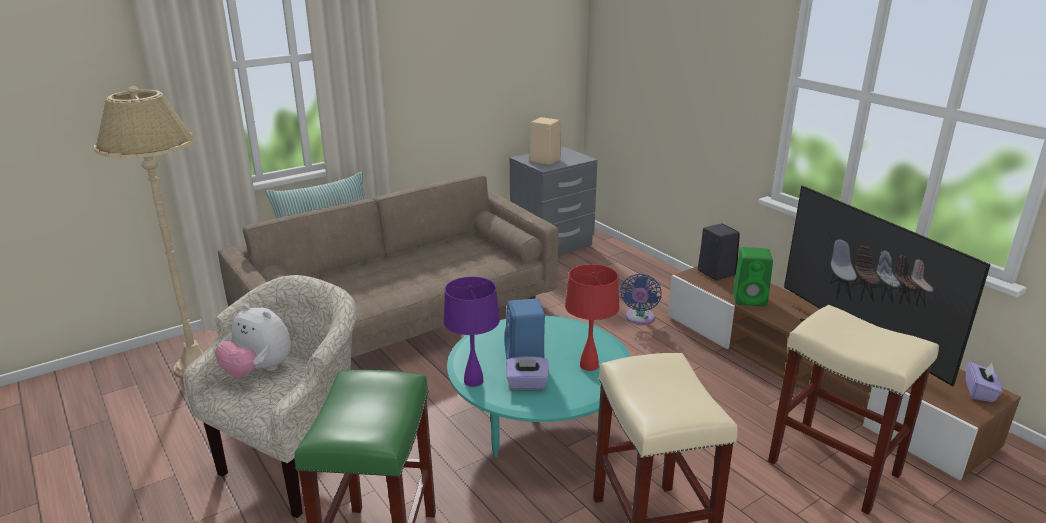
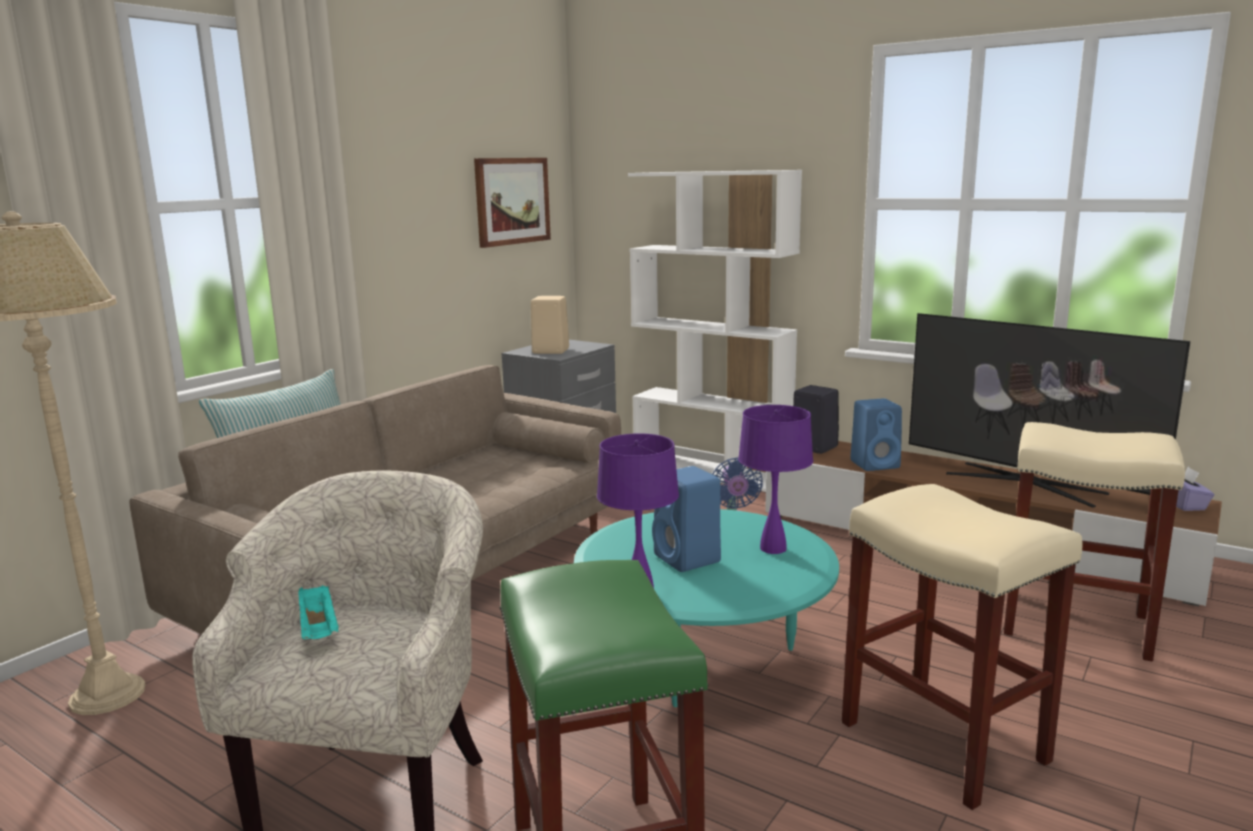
camera: 20 degrees left, 10 degrees down
plush toy [215,305,291,378] -> turquoise tray [299,585,339,639]
purple tissue box [506,356,549,390] -> none
red table lamp [565,264,619,371] -> purple table lamp [738,405,813,554]
green speaker [733,247,773,307] -> blue speaker [850,398,902,471]
none -> picture [474,158,551,248]
none -> white bookcase [628,170,802,492]

